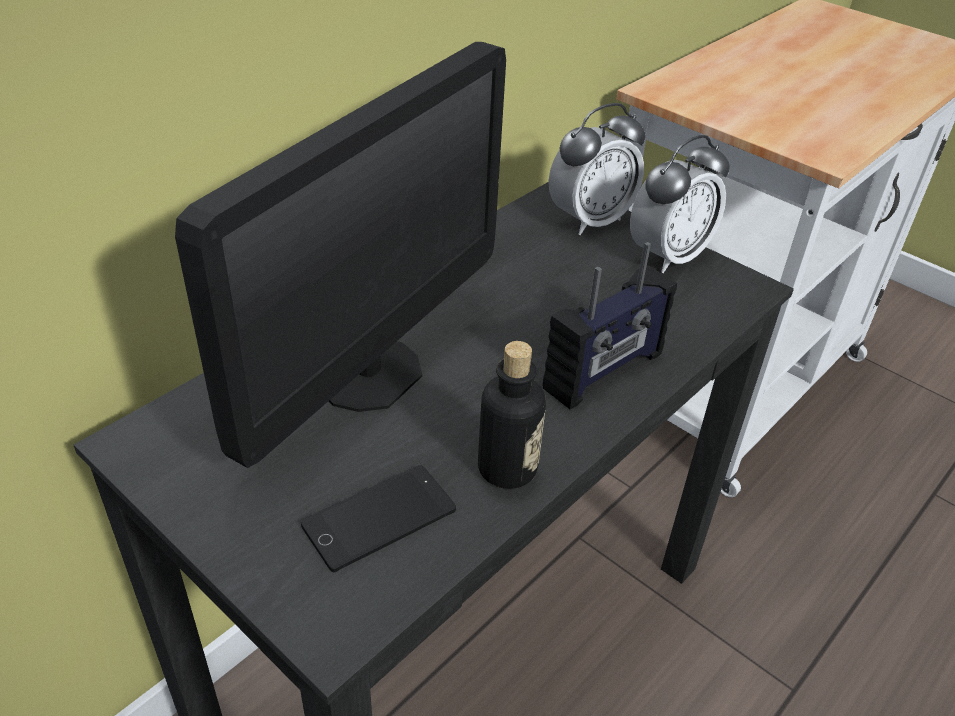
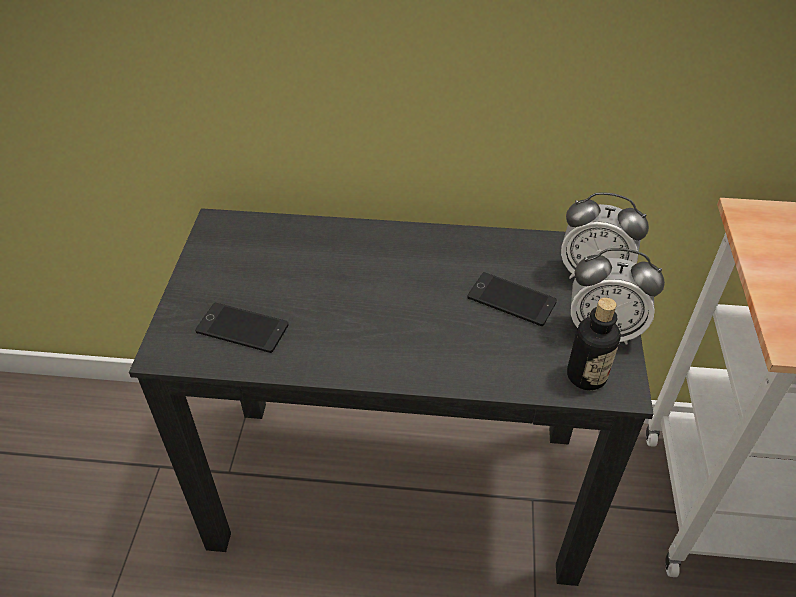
camera: 55 degrees right, 5 degrees up
monitor [175,42,506,468] -> none
bottle [478,341,546,489] -> bottle moved to [567,297,621,390]
radio [543,242,677,409] -> none
none -> phone [467,272,557,326]

